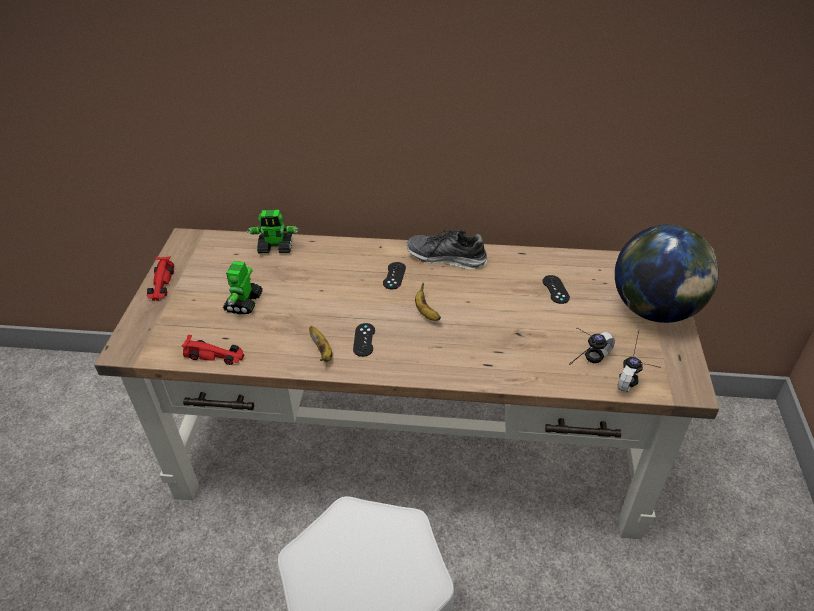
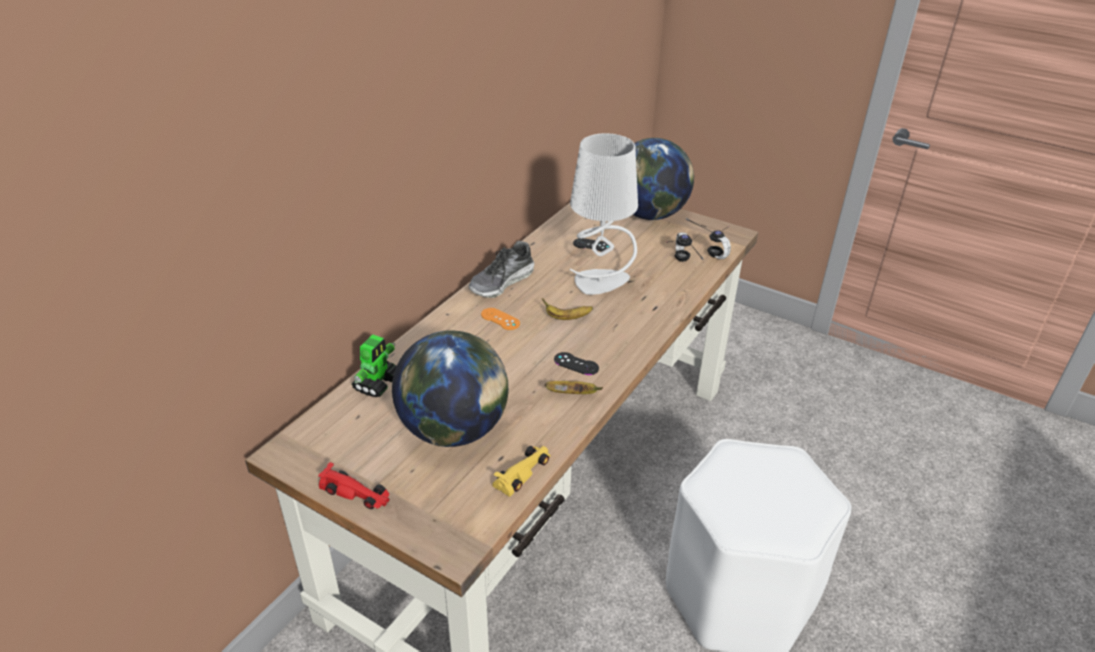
camera: 65 degrees left, 5 degrees down
red toy car [182,335,244,365] -> yellow toy car [493,446,551,497]
toy robot [223,261,263,314] -> globe [392,330,509,447]
black game controller [383,262,406,289] -> orange game controller [481,308,520,330]
none -> grey table lamp [570,133,638,295]

